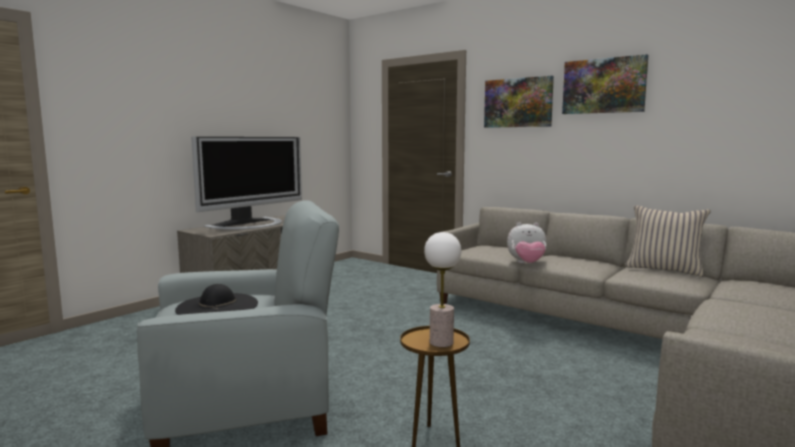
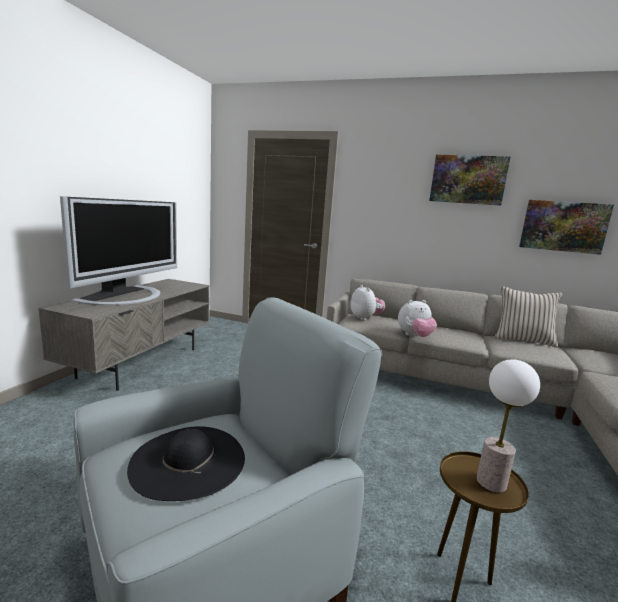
camera: 20 degrees left, 5 degrees up
picture [484,76,554,128] -> picture moved to [519,200,614,255]
none -> plush toy [350,285,385,320]

